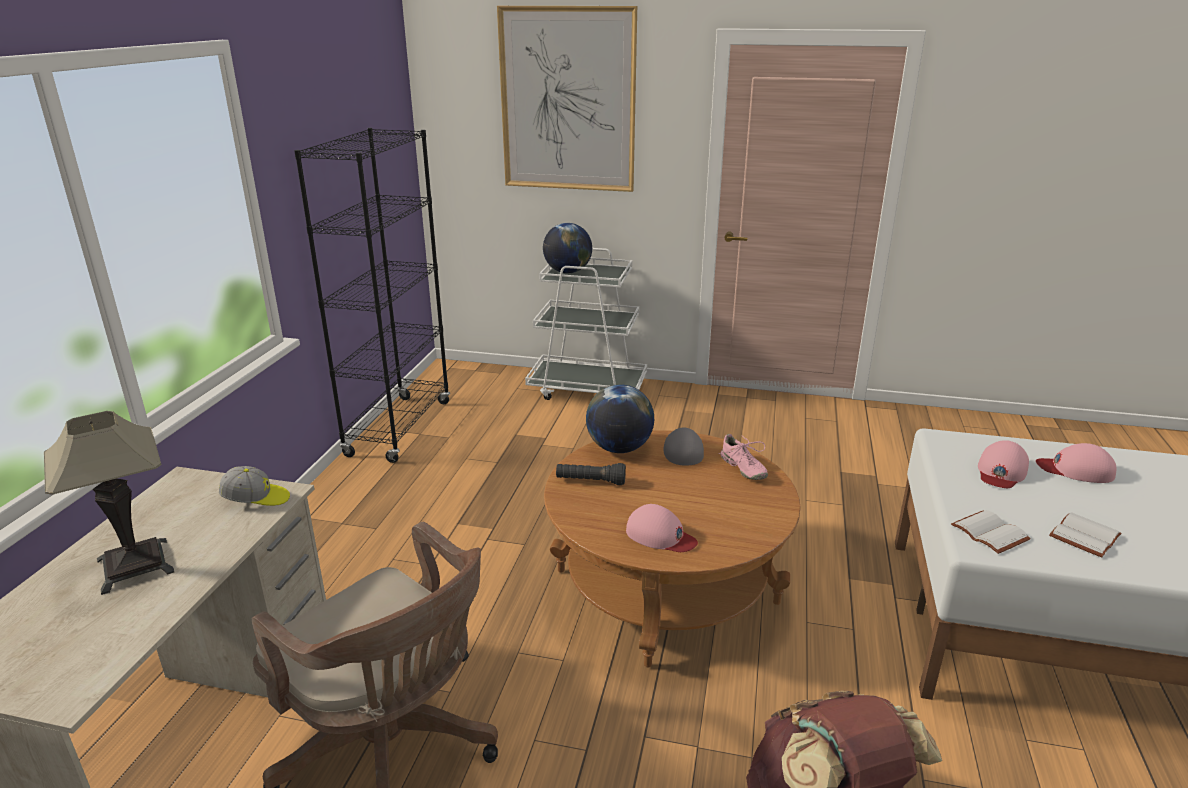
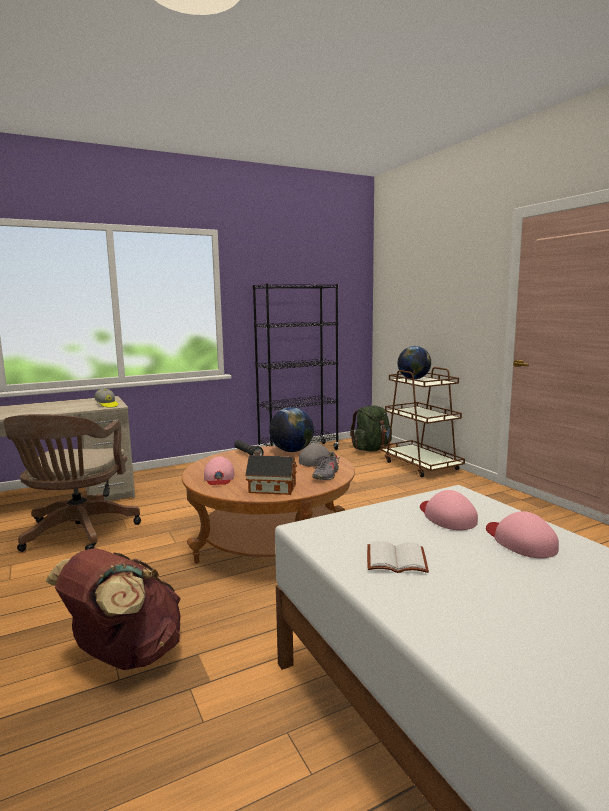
camera: 50 degrees right, 15 degrees down
table lamp [44,411,174,595] -> none
picture [497,6,637,192] -> none
white cart [525,248,647,400] -> brown cart [380,367,465,477]
pink shoe [718,434,768,480] -> grey shoe [312,452,341,480]
white book [951,510,1031,554] -> none
pink cap [978,440,1029,488] -> pink cap turned 75 degrees clockwise [420,490,478,530]
none -> toy house [245,451,297,495]
none -> green backpack [350,405,392,451]

